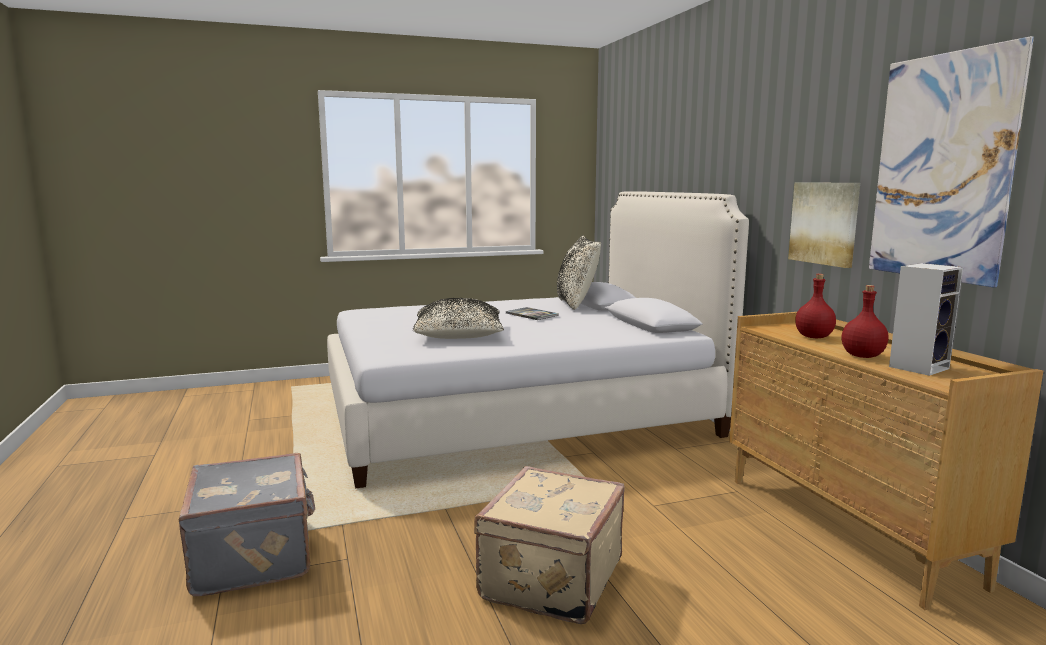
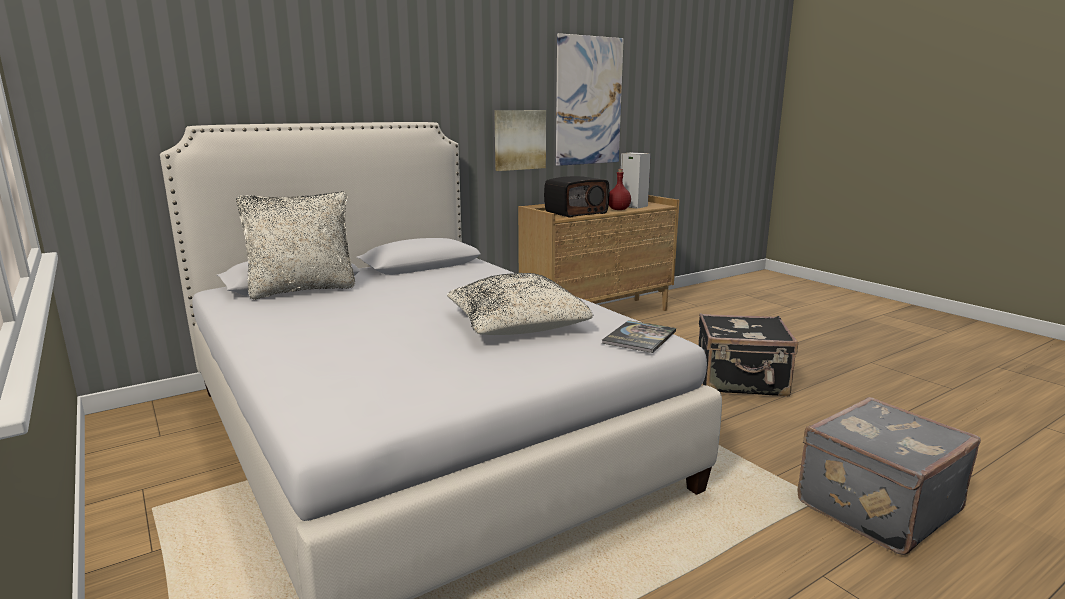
camera: 105 degrees left, 5 degrees up
beige suitcase [474,466,625,624] -> black suitcase [698,313,798,396]
book [506,307,559,320] -> book moved to [602,320,676,353]
red bottle [795,274,836,338] -> radio [544,176,609,218]

